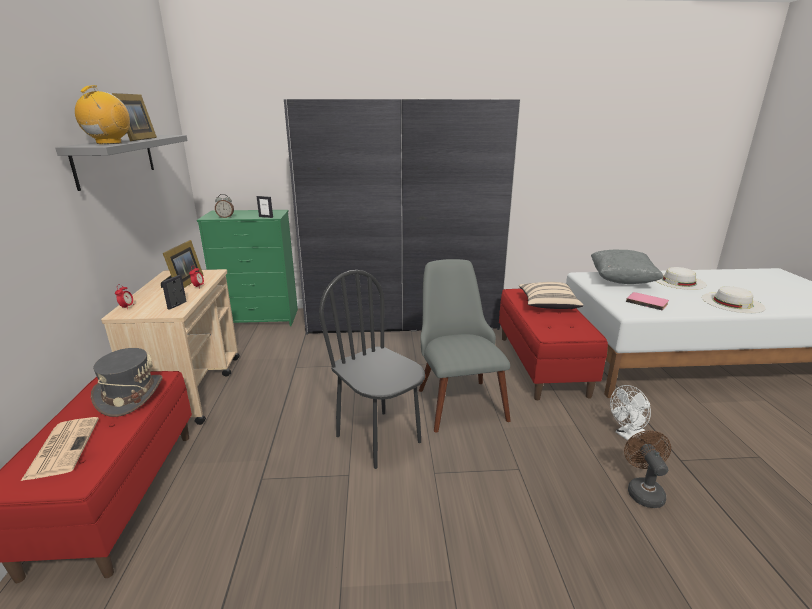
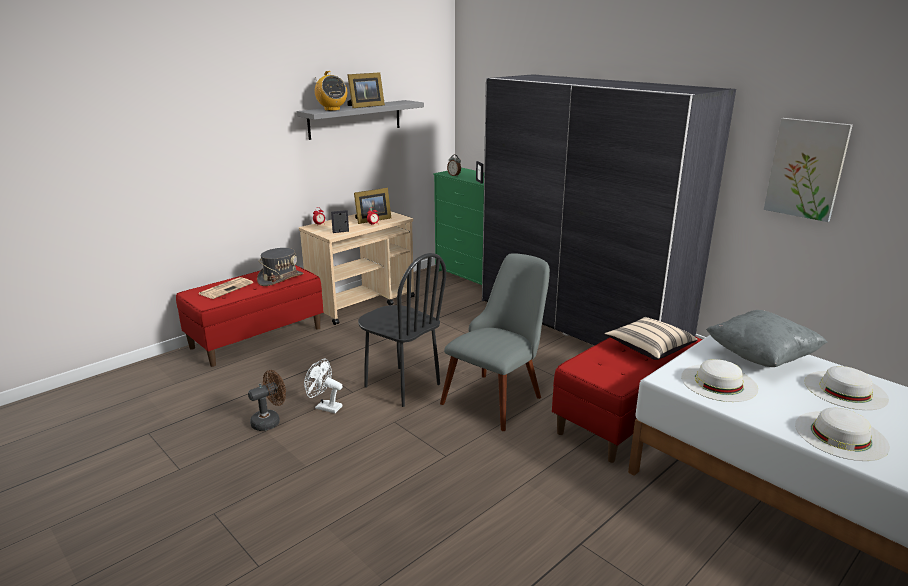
camera: 50 degrees right, 0 degrees up
radio [75,85,130,144] -> radio turned 90 degrees clockwise [315,71,347,111]
black chair [319,270,425,469] -> black chair turned 120 degrees clockwise [358,253,446,407]
white fan [610,385,651,440] -> white fan moved to [304,359,343,413]
brown fan [624,430,671,508] -> brown fan moved to [248,370,286,431]
pink book [626,292,669,311] -> white hat [681,359,758,402]
none -> picture [764,118,853,222]

